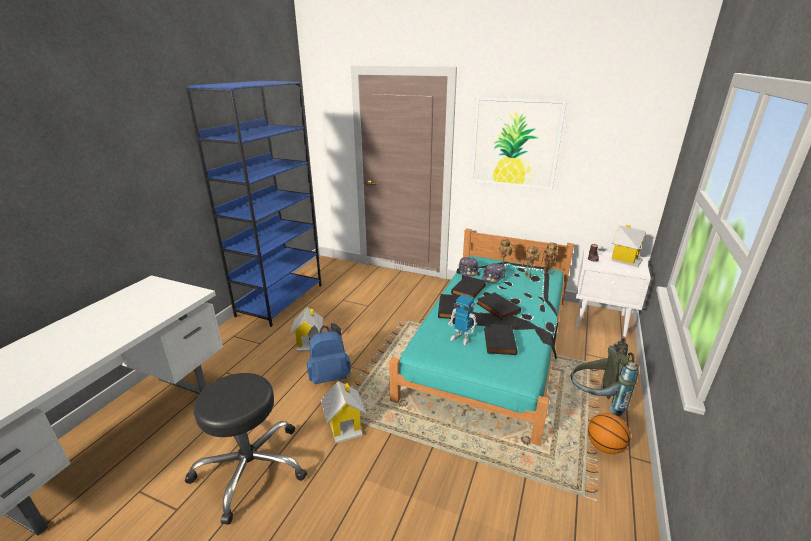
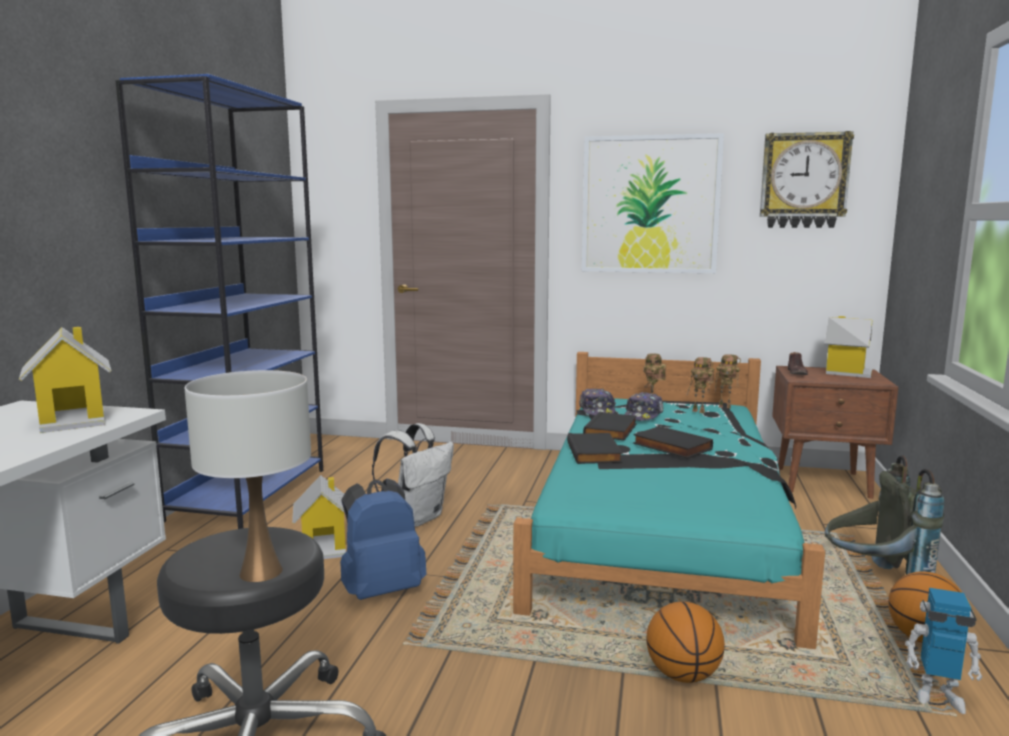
camera: 10 degrees left, 15 degrees down
toy house [321,381,366,443] -> toy house moved to [19,327,112,433]
toy robot [448,294,477,345] -> toy robot moved to [905,588,982,714]
black book [484,324,518,355] -> none
white nightstand [576,249,651,337] -> brown nightstand [772,366,899,499]
none -> white table lamp [185,370,311,582]
none -> white backpack [372,423,454,527]
none -> basketball [646,601,725,683]
none -> wall clock [760,131,854,228]

